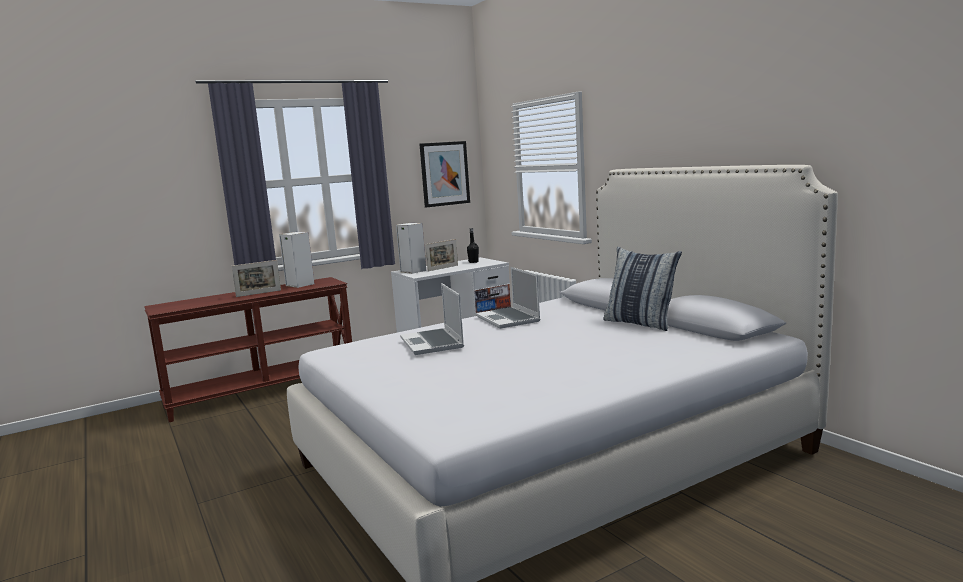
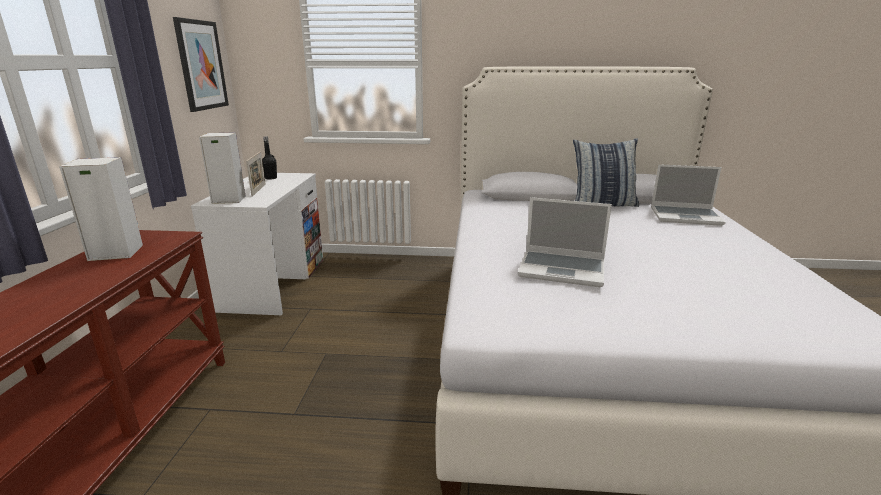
camera: 55 degrees left, 10 degrees up
picture frame [231,260,281,297] -> none
laptop [476,267,540,329] -> laptop moved to [651,164,726,226]

